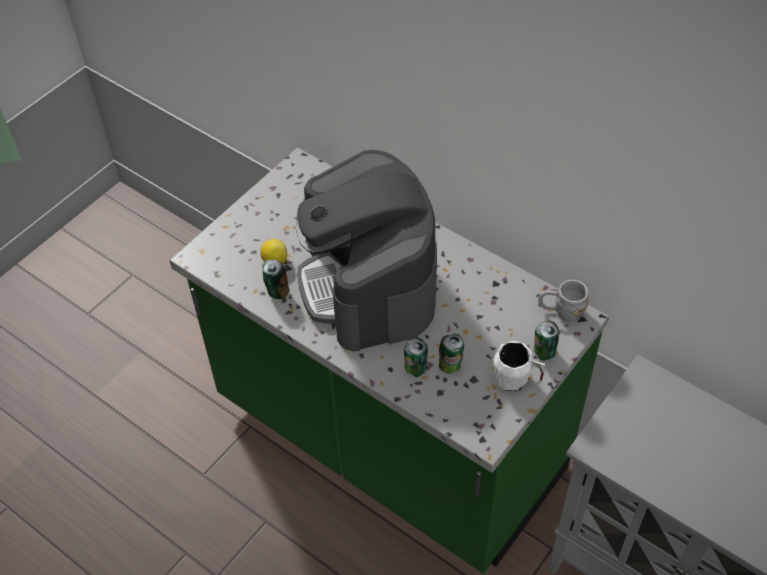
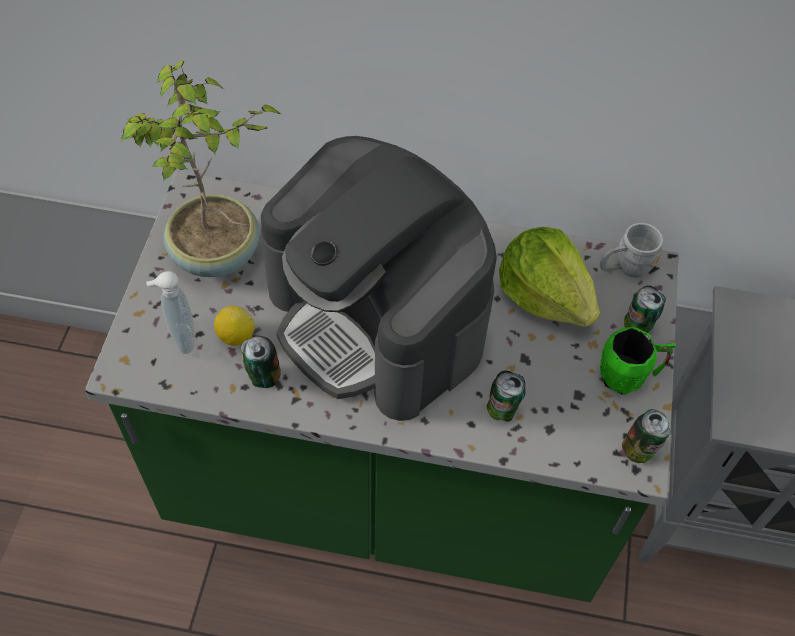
camera: 30 degrees left, 5 degrees up
can [439,334,464,373] -> can moved to [622,409,670,463]
white mug [493,341,545,391] -> green mug [600,327,676,395]
none -> potted plant [120,60,281,277]
none -> soap dispenser [146,271,195,354]
none -> lettuce [499,227,600,327]

